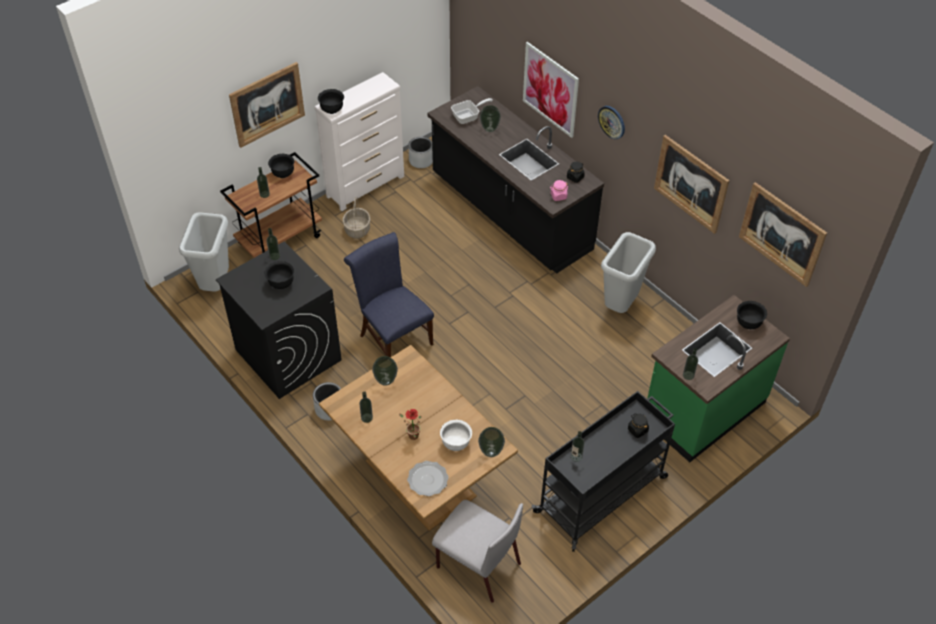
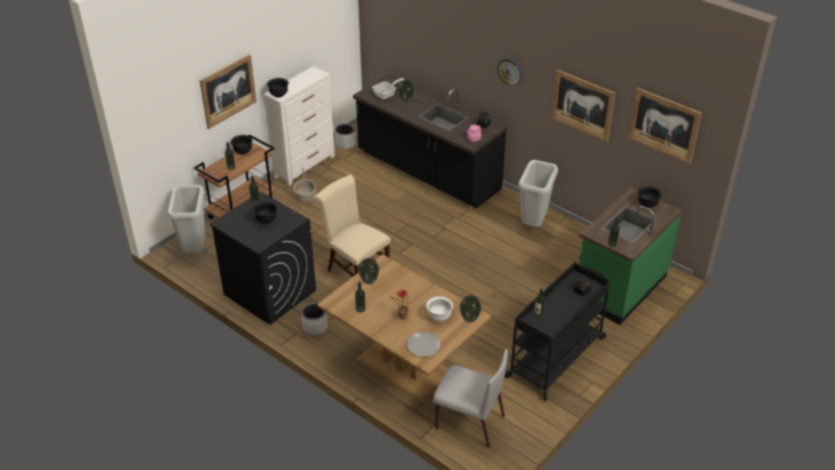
camera: 10 degrees left, 10 degrees down
blue chair [344,232,434,357] -> beige chair [314,174,391,277]
picture [523,42,579,138] -> none

